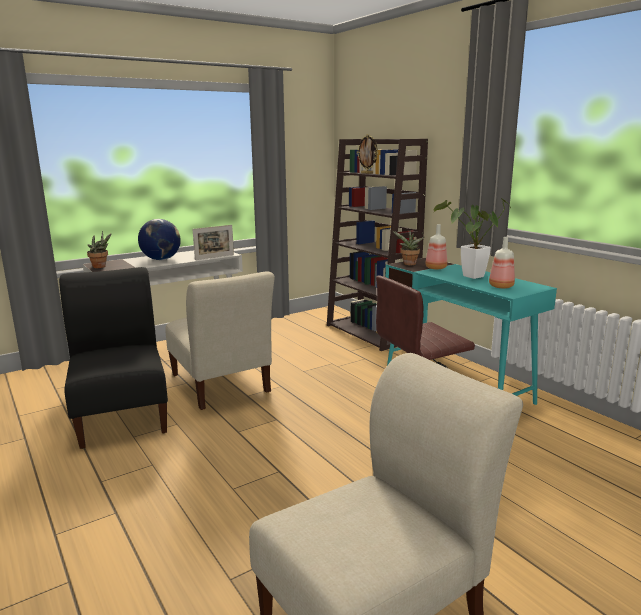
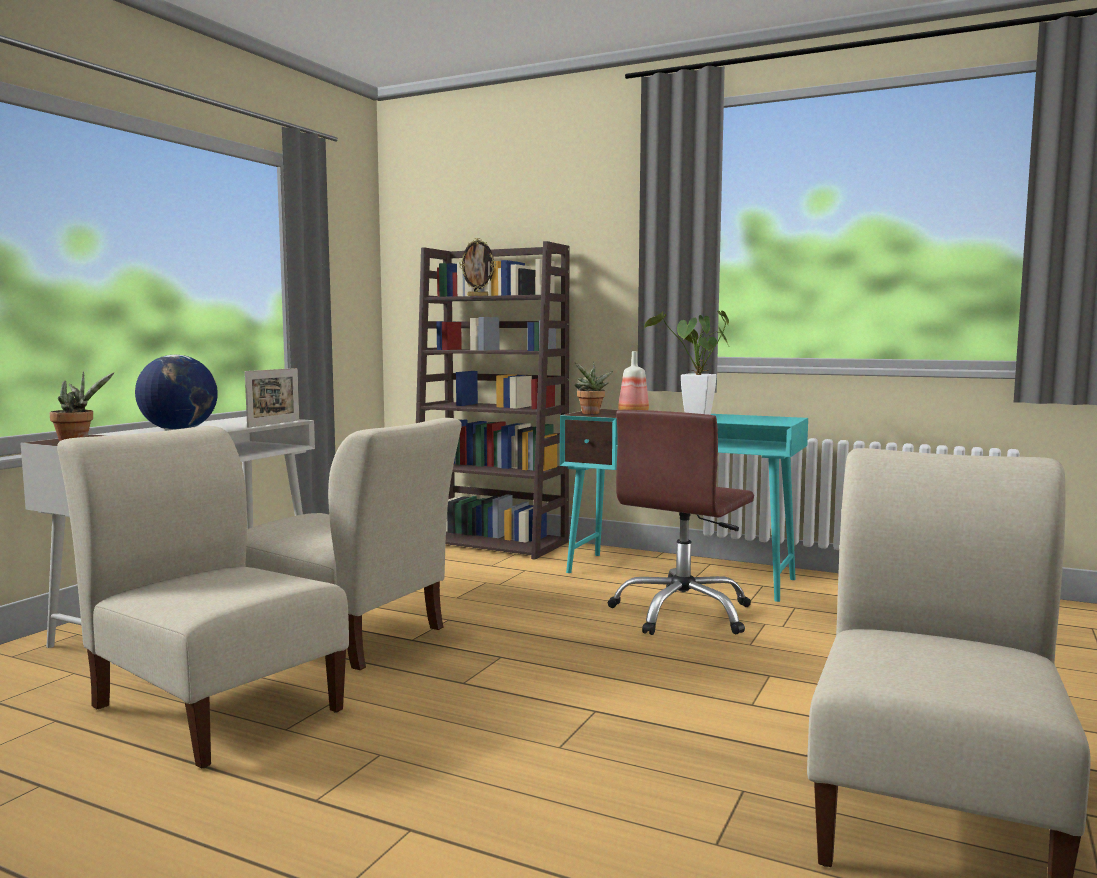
camera: 30 degrees left, 10 degrees down
black chair [59,267,168,449] -> beige chair [57,426,349,768]
bottle [489,237,515,288] -> none

